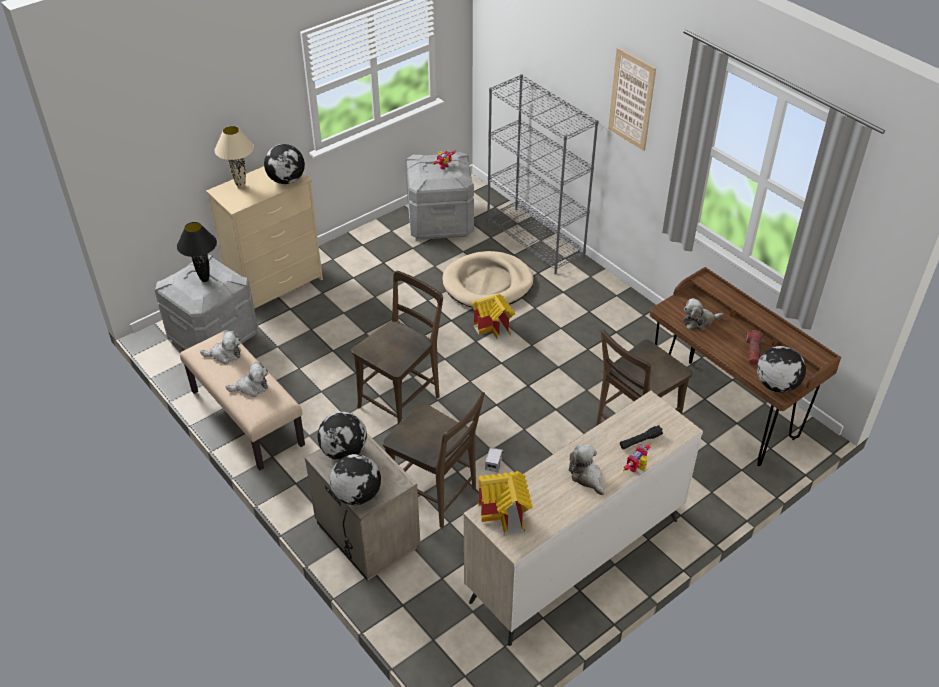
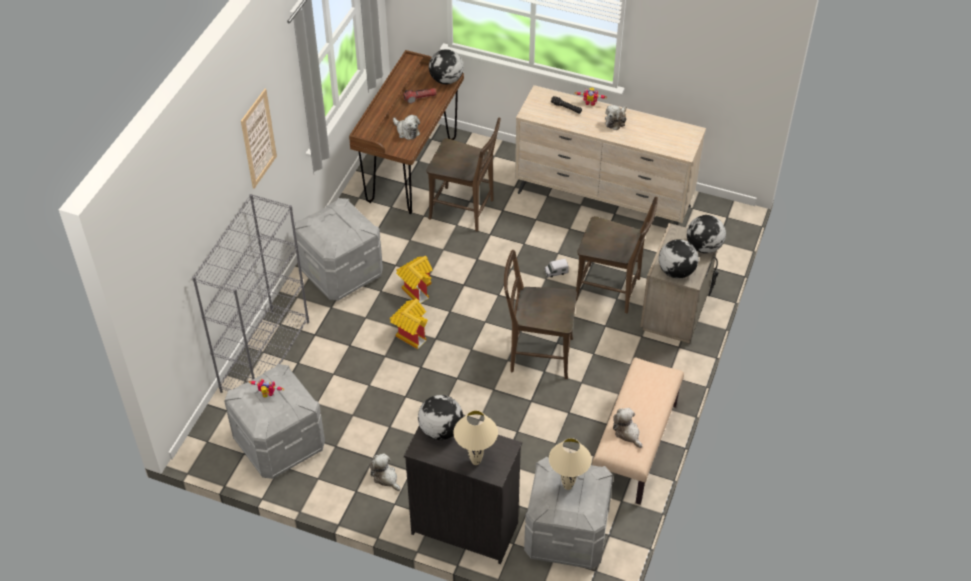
camera: 120 degrees left, 5 degrees up
black table lamp [177,222,217,282] -> beige table lamp [549,438,592,490]
beige dresser [206,166,323,309] -> black dresser [404,426,522,564]
plush toy [225,362,268,397] -> plush toy moved to [370,453,401,491]
brown chair [383,392,485,528] -> brown chair turned 105 degrees clockwise [576,197,658,313]
beige dog bed [442,251,534,308] -> none
toy house [478,471,533,535] -> toy house moved to [396,256,432,303]
none -> grey storage box [295,198,383,301]

